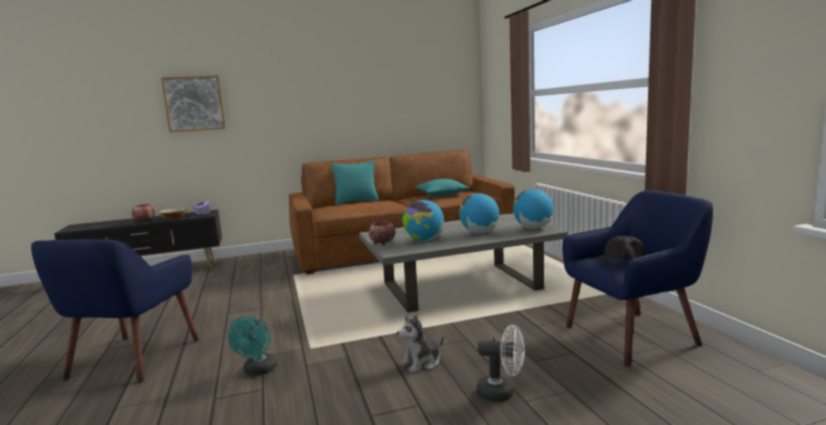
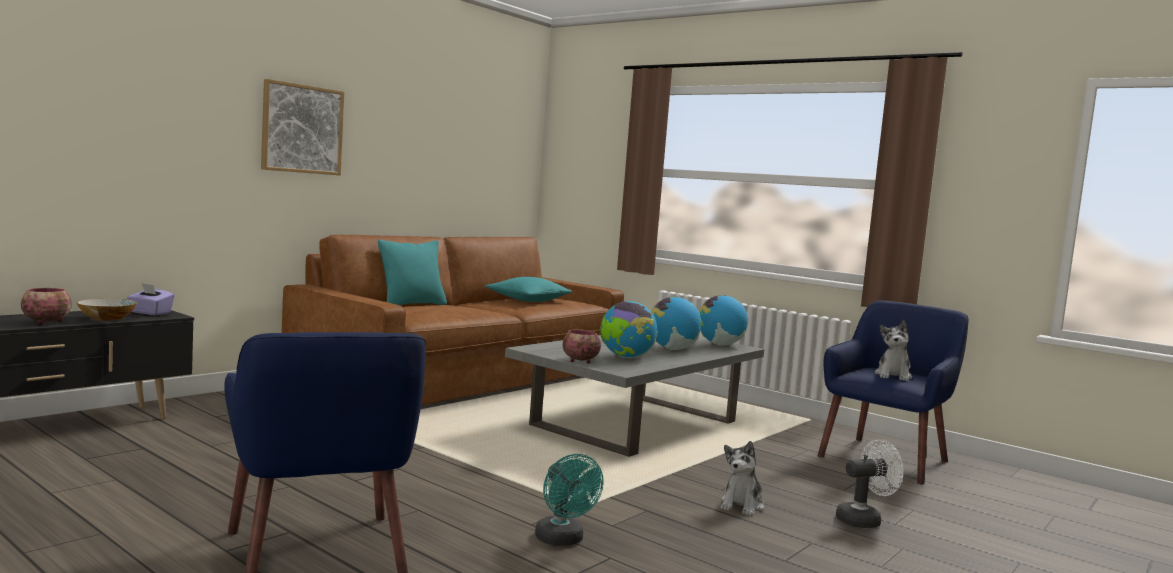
camera: 35 degrees left, 5 degrees down
picture [161,75,226,132] -> picture moved to [261,79,344,175]
black hat [596,236,645,269] -> plush toy [875,321,913,381]

